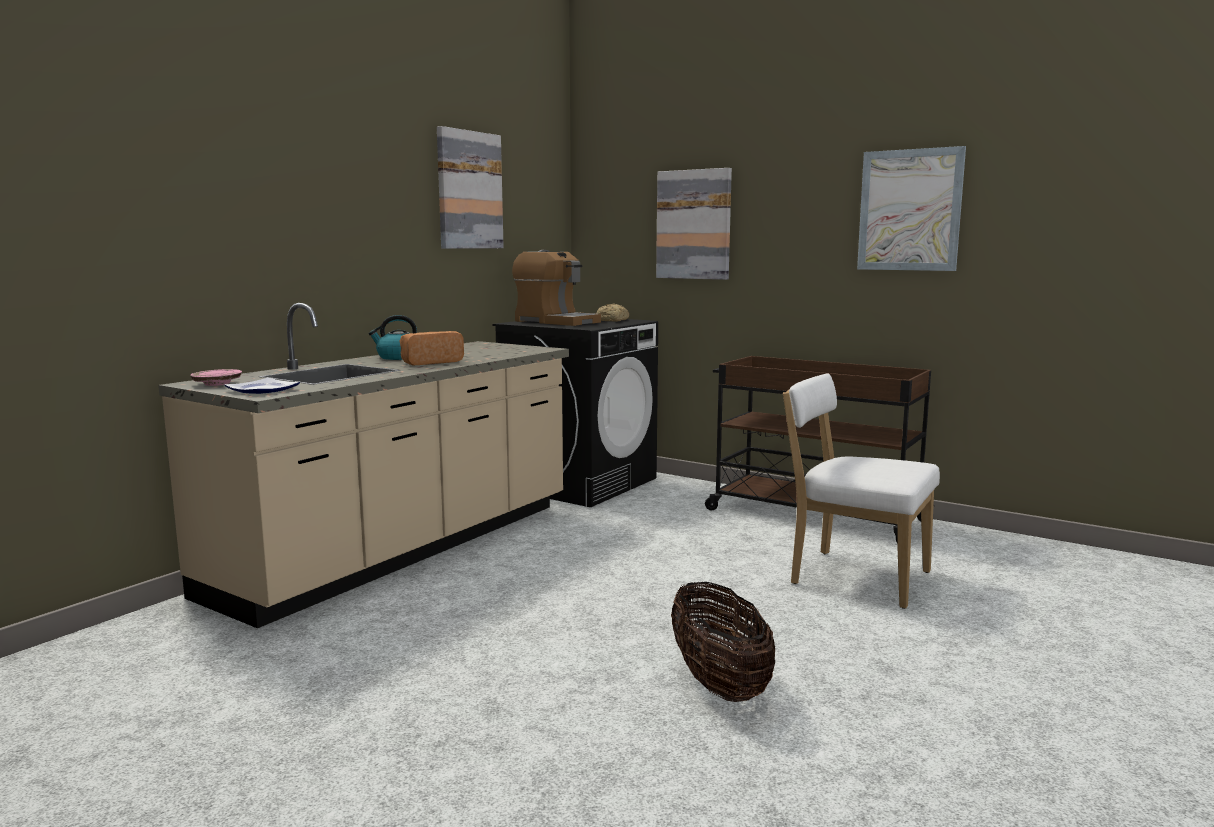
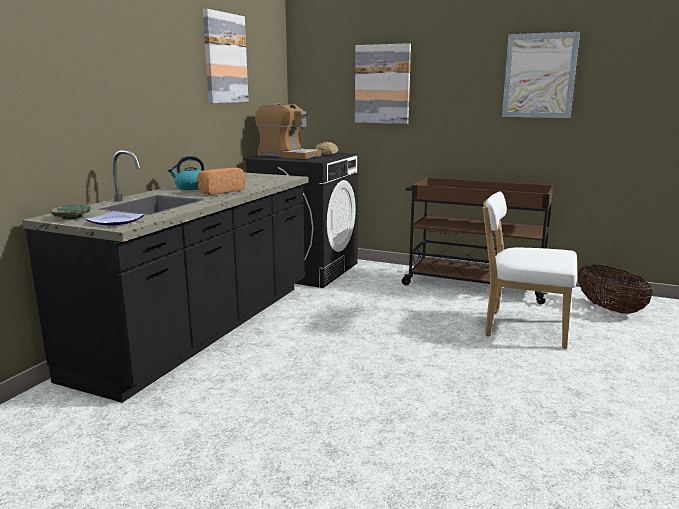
camera: 10 degrees left, 5 degrees up
beige counter [158,303,569,628] -> black counter [22,150,309,403]
pink plate [190,369,242,386] -> green plate [50,205,91,219]
basket [671,582,775,702] -> basket moved to [577,264,653,314]

